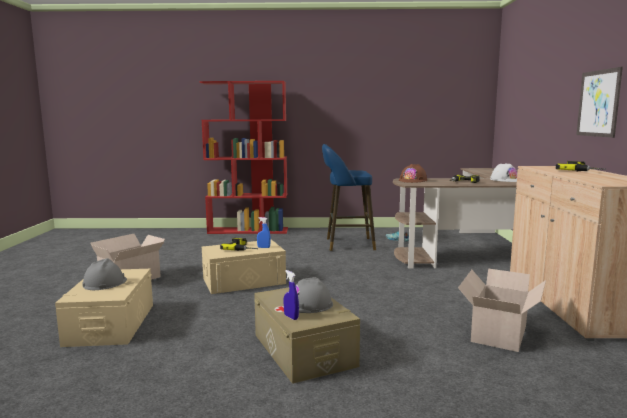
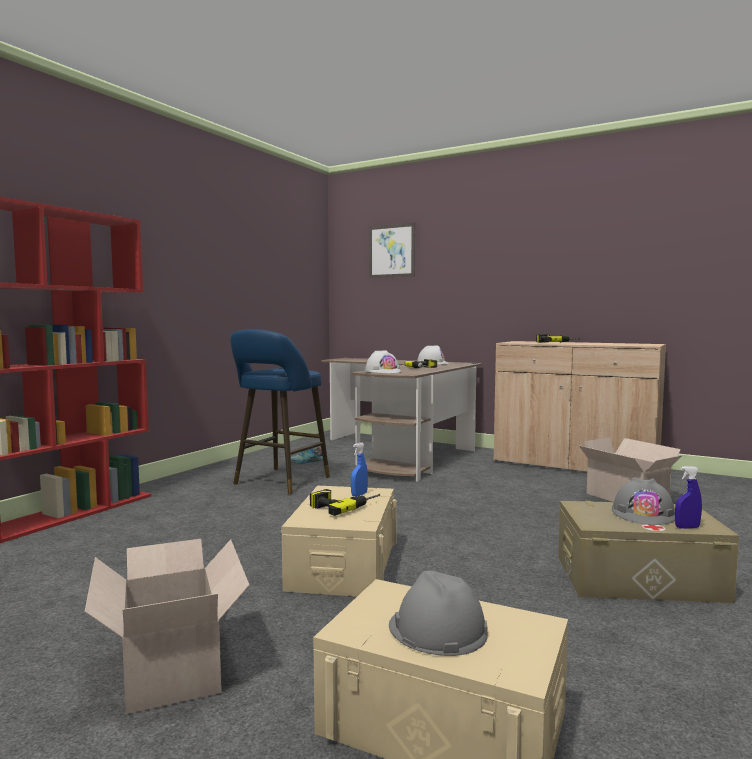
camera: 60 degrees left, 5 degrees down
brown hard hat [399,164,427,183] -> white hard hat [365,350,401,373]
picture [576,67,623,138] -> picture moved to [369,223,415,278]

